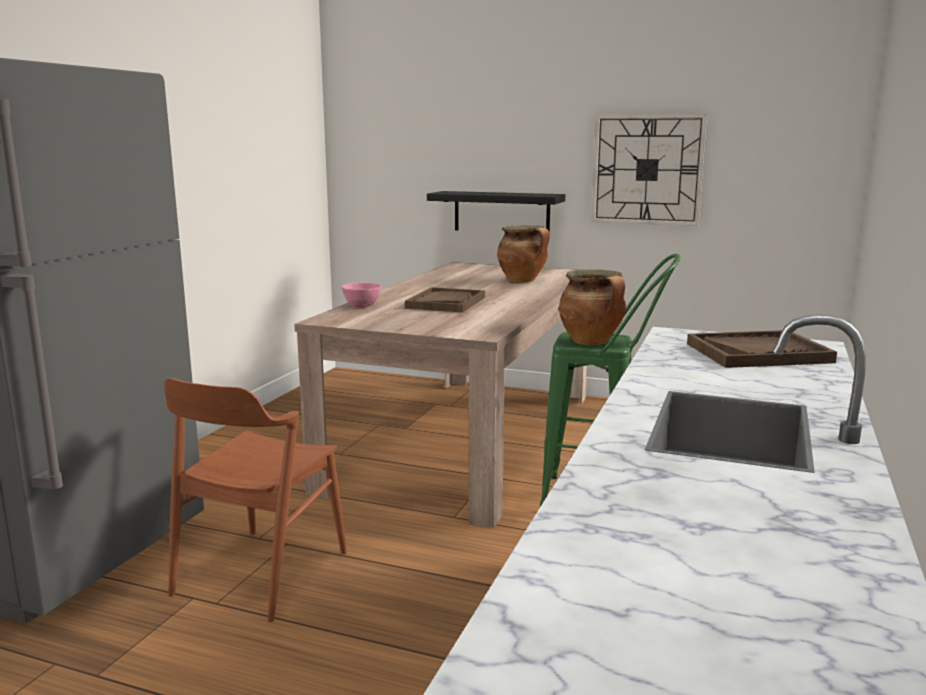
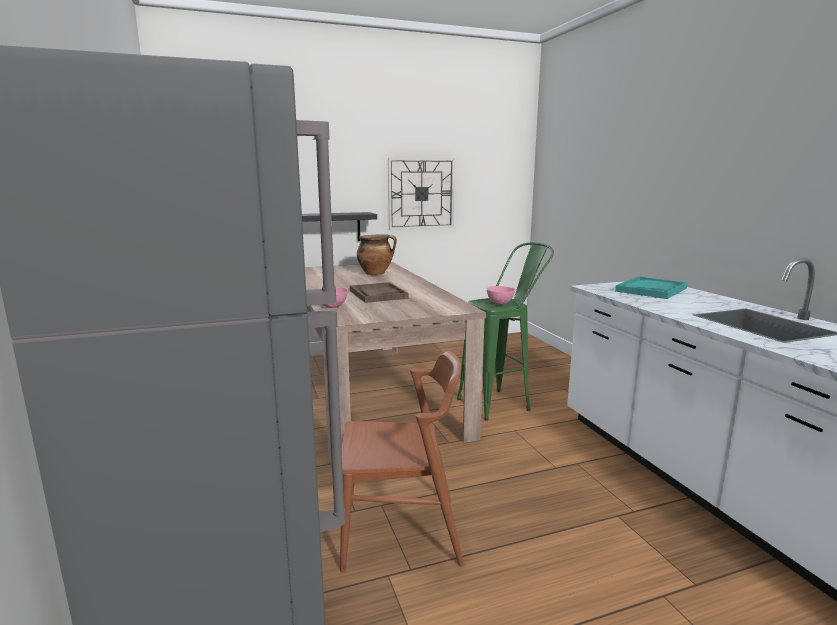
camera: 40 degrees left, 0 degrees up
brown chair [164,378,347,622] -> brown chair turned 75 degrees counterclockwise [340,351,464,572]
cooking pot [559,270,626,345] -> pink bowl [487,286,515,305]
brown tray [687,330,837,368] -> turquoise tray [615,276,688,299]

